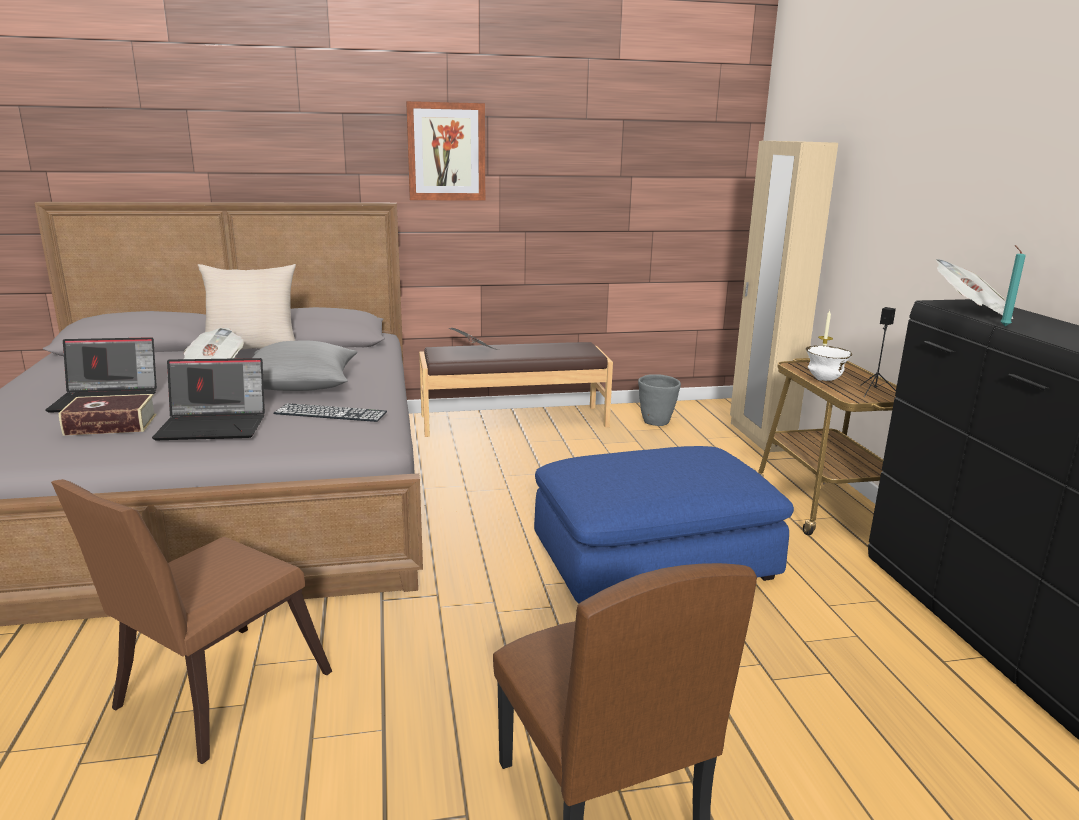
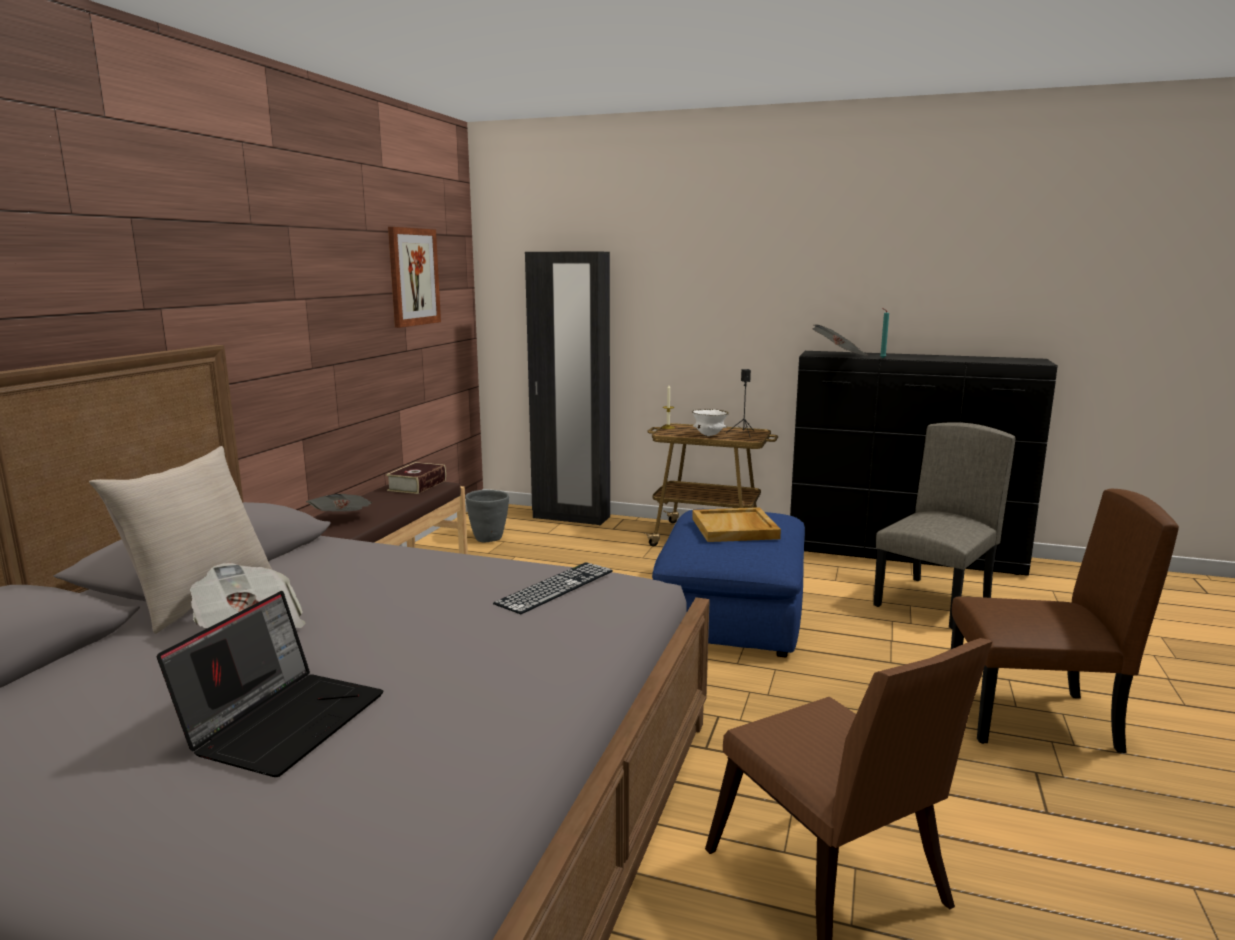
camera: 60 degrees left, 5 degrees down
book [58,394,157,436] -> book moved to [386,462,446,494]
laptop [152,358,265,440] -> none
grey pillow [253,341,357,391] -> none
picture [406,101,485,201] -> picture moved to [388,227,441,328]
beige wardrobe [730,141,838,452] -> black wardrobe [525,251,610,525]
none -> beige tray [692,507,781,542]
none -> beige chair [874,422,1016,629]

